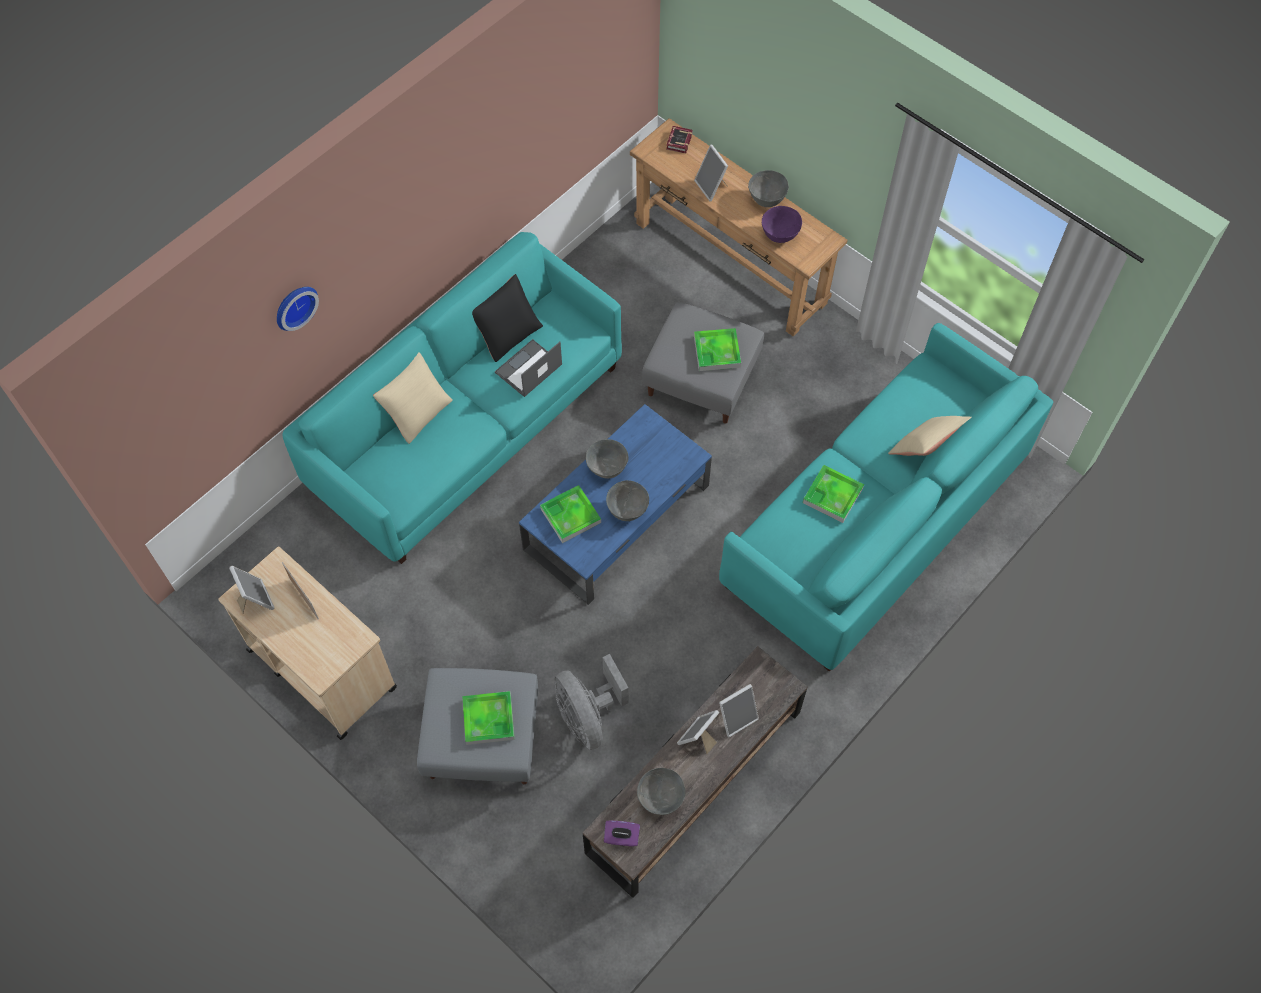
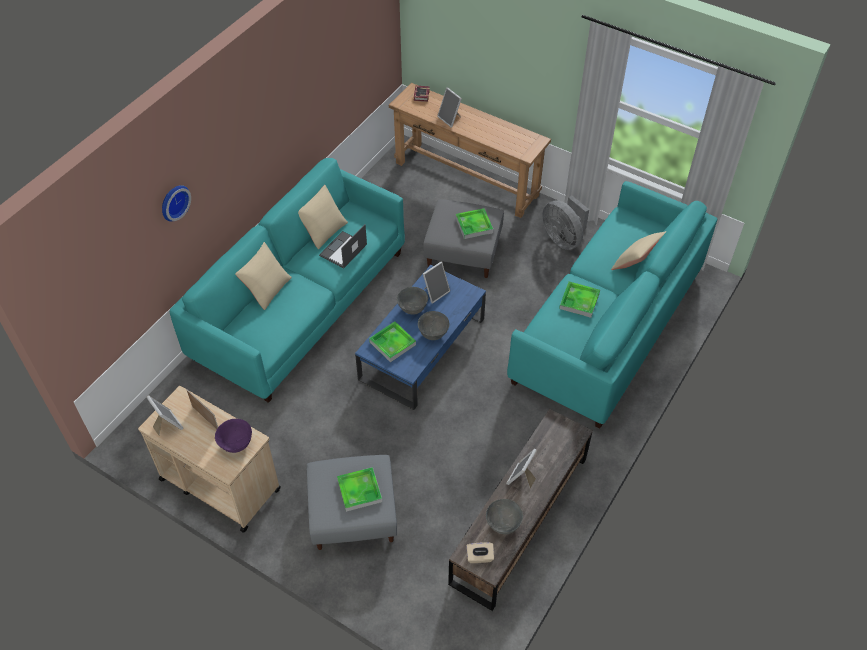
camera: 10 degrees left, 10 degrees down
black pillow [472,274,543,362] -> beige pillow [298,185,348,249]
grey fan [554,654,629,750] -> grey fan moved to [542,196,589,250]
purple tissue box [604,820,640,846] -> beige tissue box [466,542,494,563]
picture frame [719,684,759,737] -> picture frame moved to [423,262,450,303]
grey bowl [748,170,789,207] -> none
purple bowl [762,206,802,243] -> purple bowl moved to [215,419,252,453]

